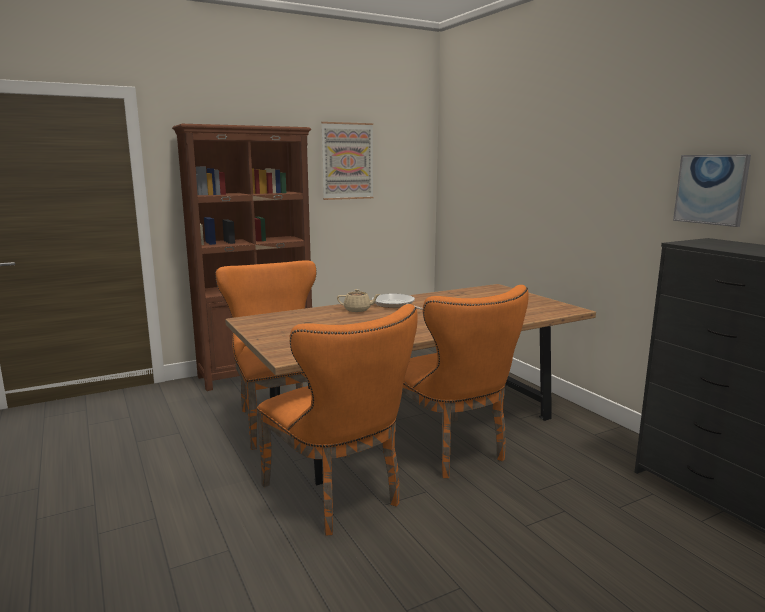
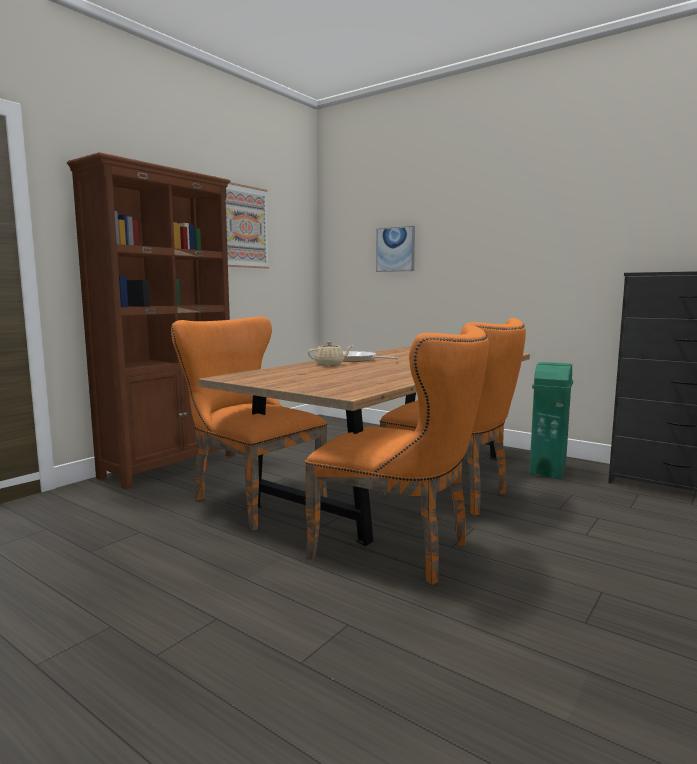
camera: 25 degrees left, 5 degrees down
picture [673,155,751,227] -> picture moved to [376,226,415,272]
none -> green trash can [529,362,573,479]

